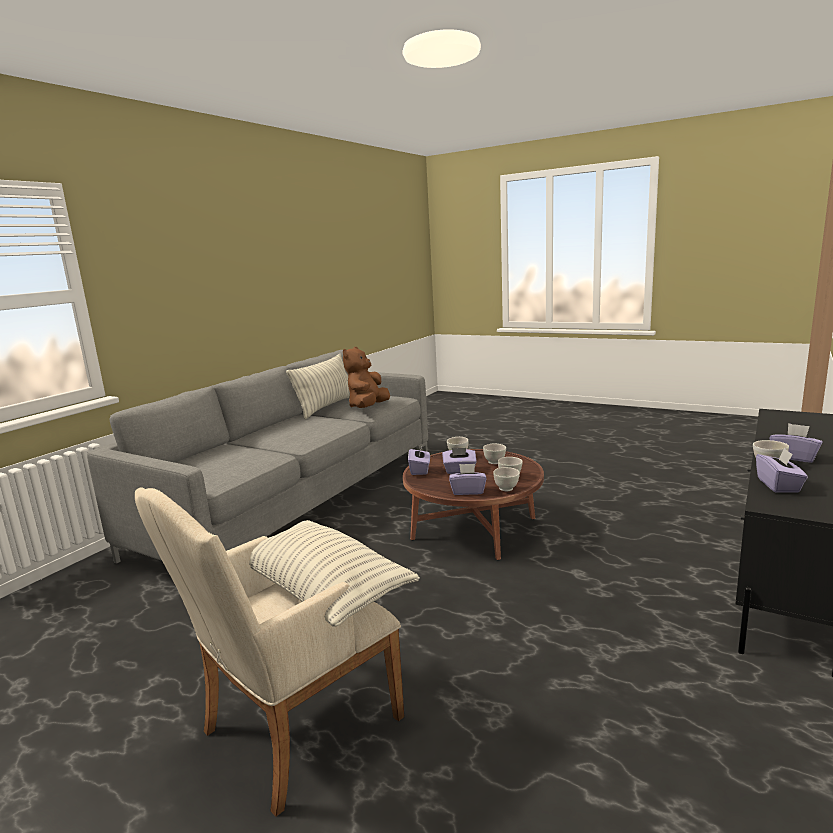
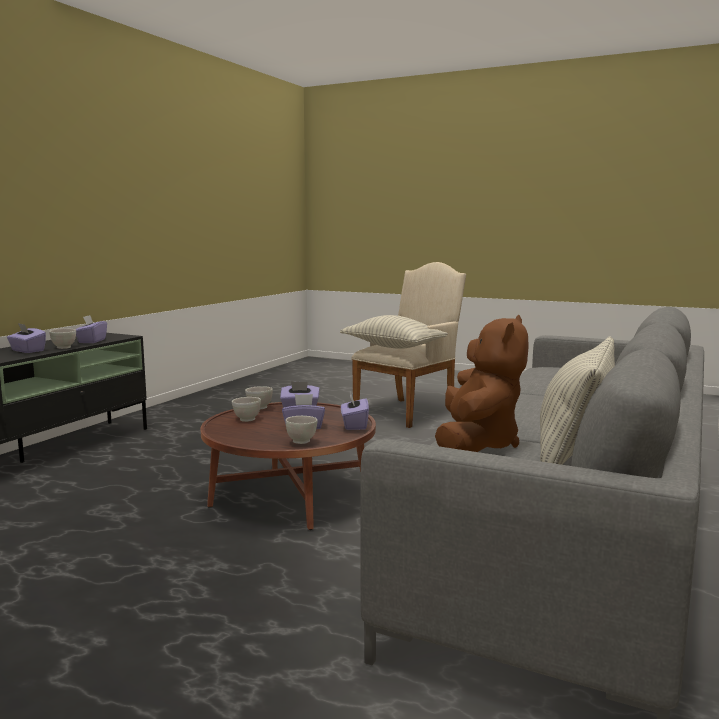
camera: 175 degrees right, 5 degrees down
white bowl [483,444,506,464] -> none

